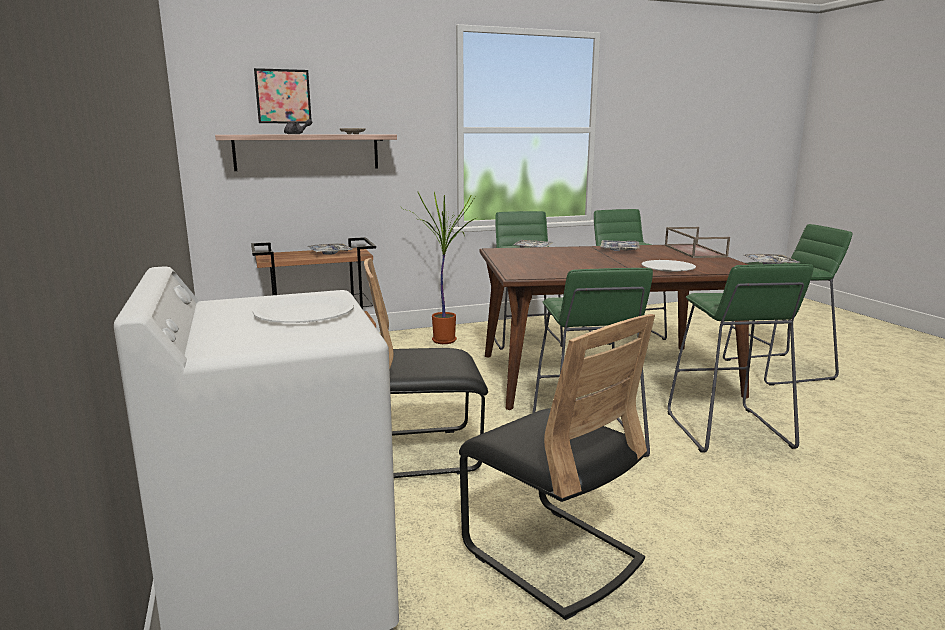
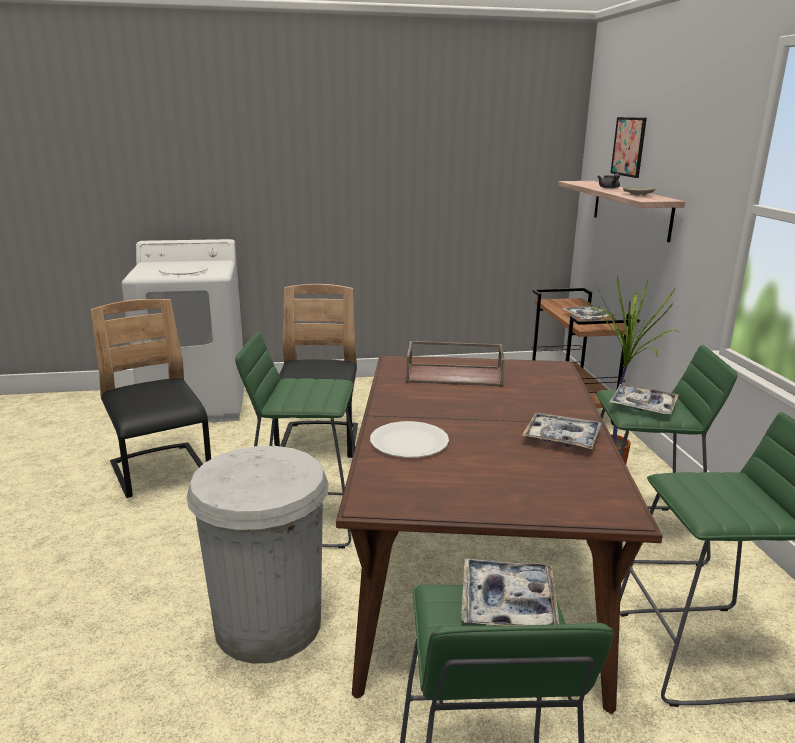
camera: 100 degrees right, 5 degrees up
black chair [459,314,655,620] -> black chair turned 90 degrees clockwise [91,299,211,498]
brown tray [665,227,730,258] -> brown tray moved to [406,341,505,386]
green stool [668,264,814,453] -> white trash can [187,446,329,664]

